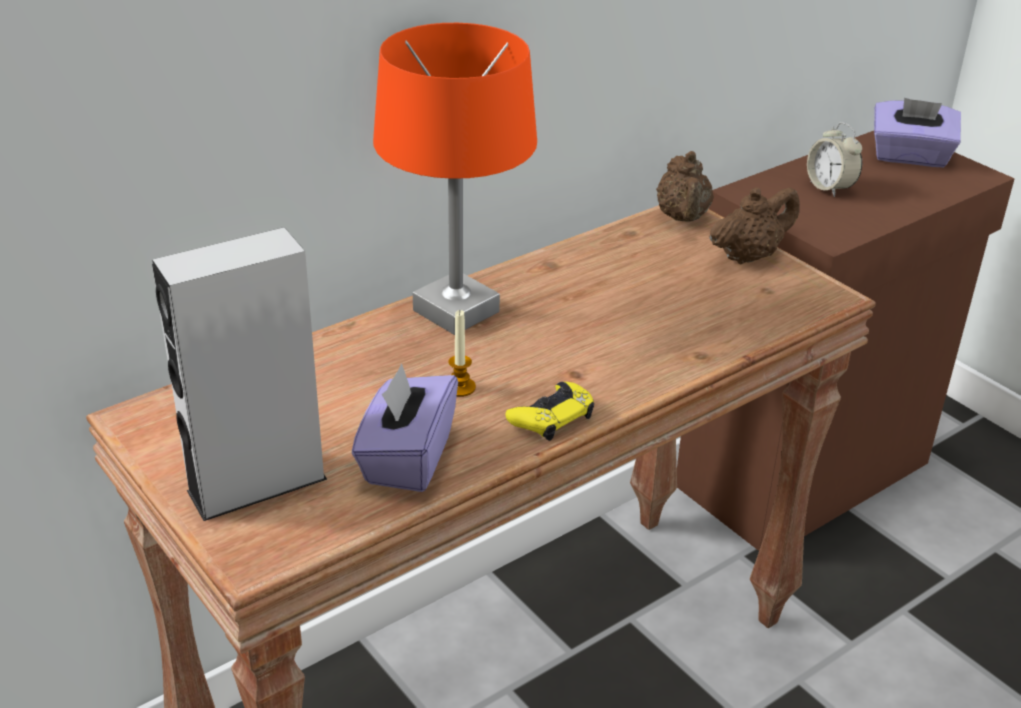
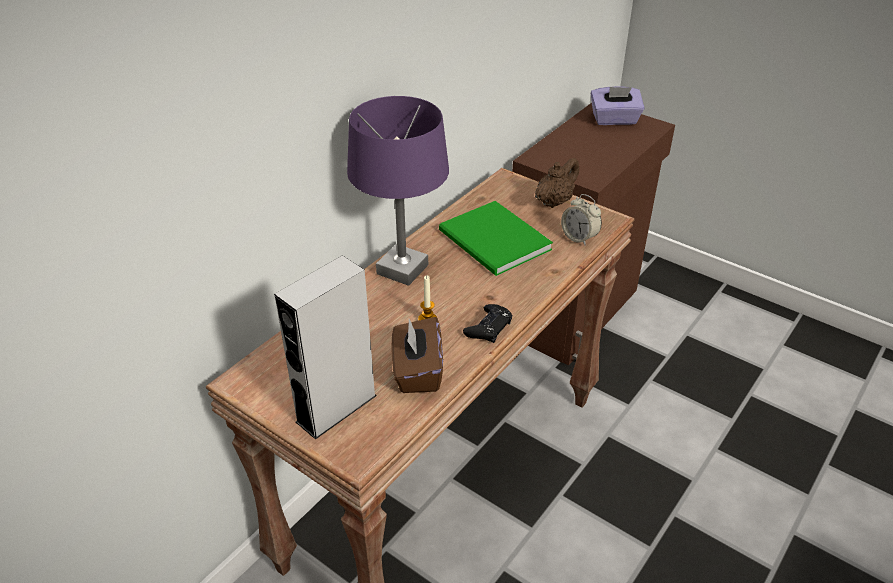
camera: 15 degrees left, 5 degrees up
purple tissue box [352,363,458,492] -> brown tissue box [392,317,443,393]
orange table lamp [373,23,537,335] -> purple table lamp [347,96,449,286]
yellow game controller [505,382,594,441] -> black game controller [463,304,512,343]
brown teapot [656,151,714,222] -> none
alarm clock [807,122,862,197] -> alarm clock moved to [561,194,602,246]
none -> green book [439,201,553,276]

